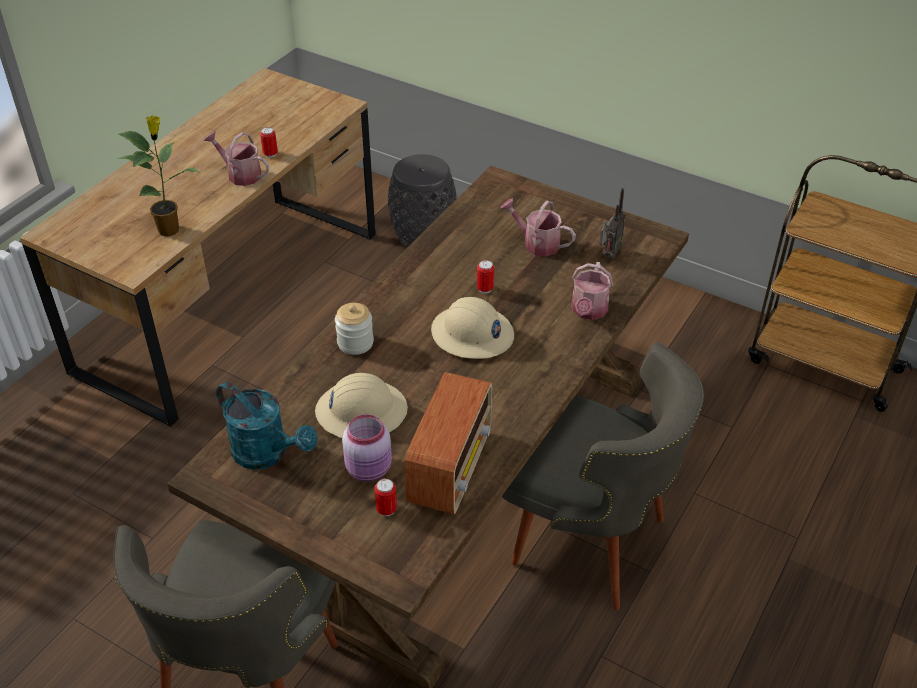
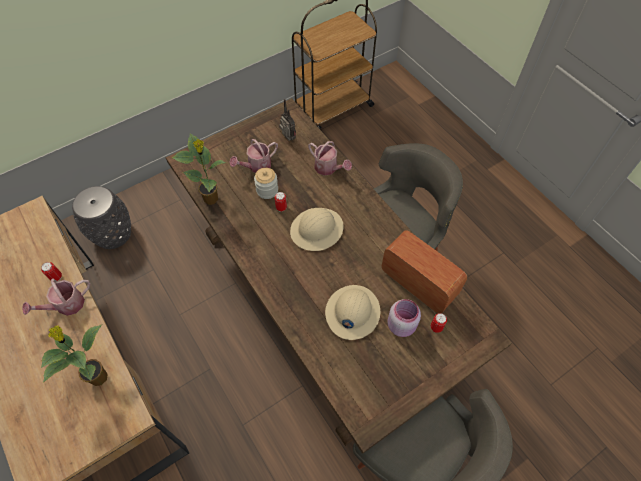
camera: 65 degrees left, 15 degrees up
turquoise watering can [216,382,318,470] -> none
jar [335,303,374,355] -> jar moved to [254,168,278,199]
none -> potted plant [172,133,226,205]

